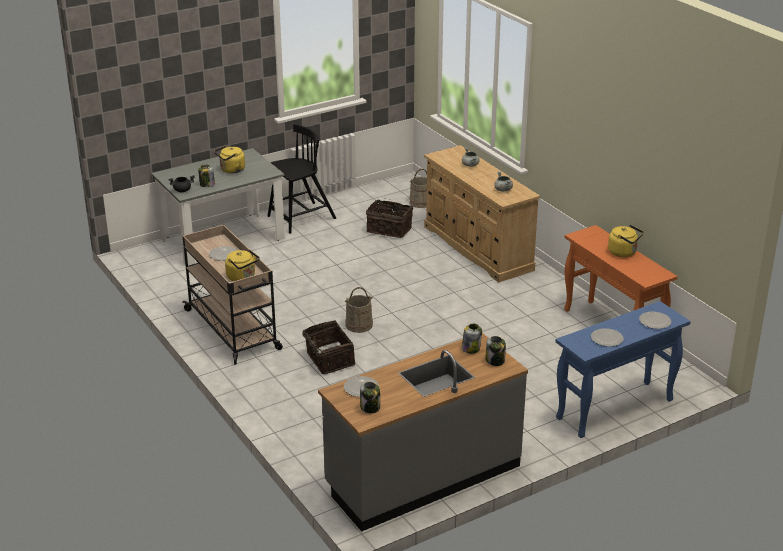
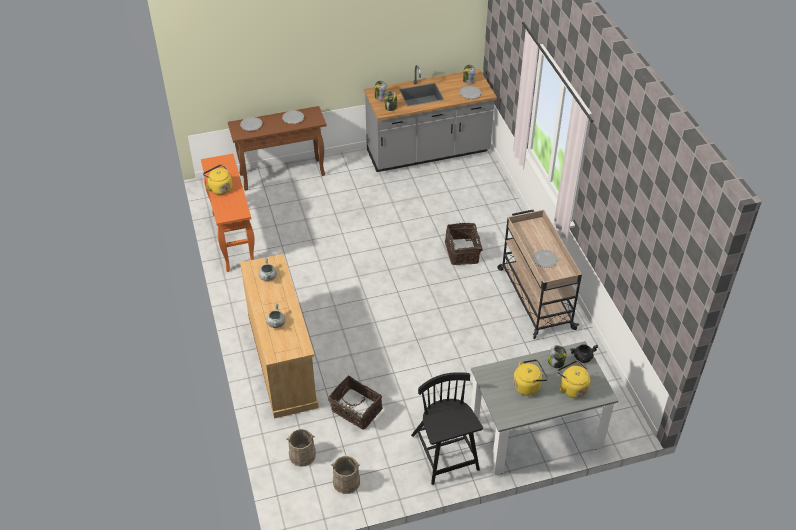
camera: 165 degrees left, 15 degrees up
yellow kettle [225,250,260,281] -> yellow kettle moved to [557,360,590,398]
black chair [267,124,336,234] -> black chair turned 90 degrees clockwise [411,372,483,485]
beige bucket [345,287,373,333] -> beige bucket moved to [331,456,360,494]
blue console table [555,301,691,438] -> brown console table [228,106,326,190]

